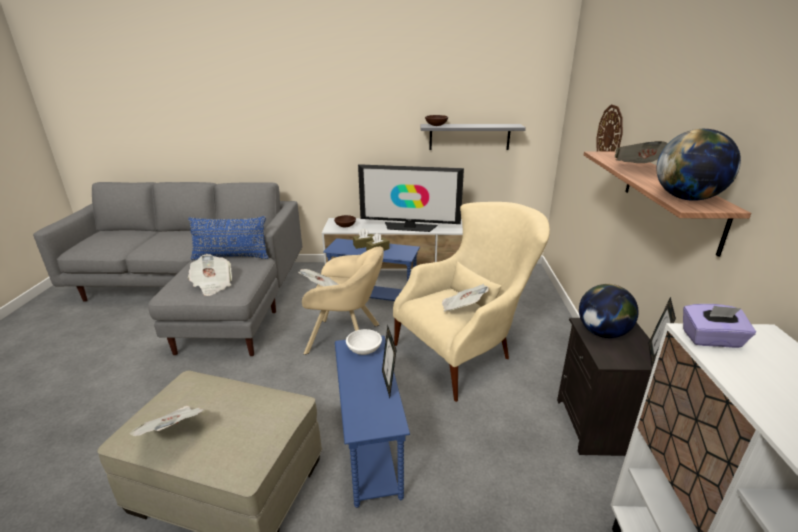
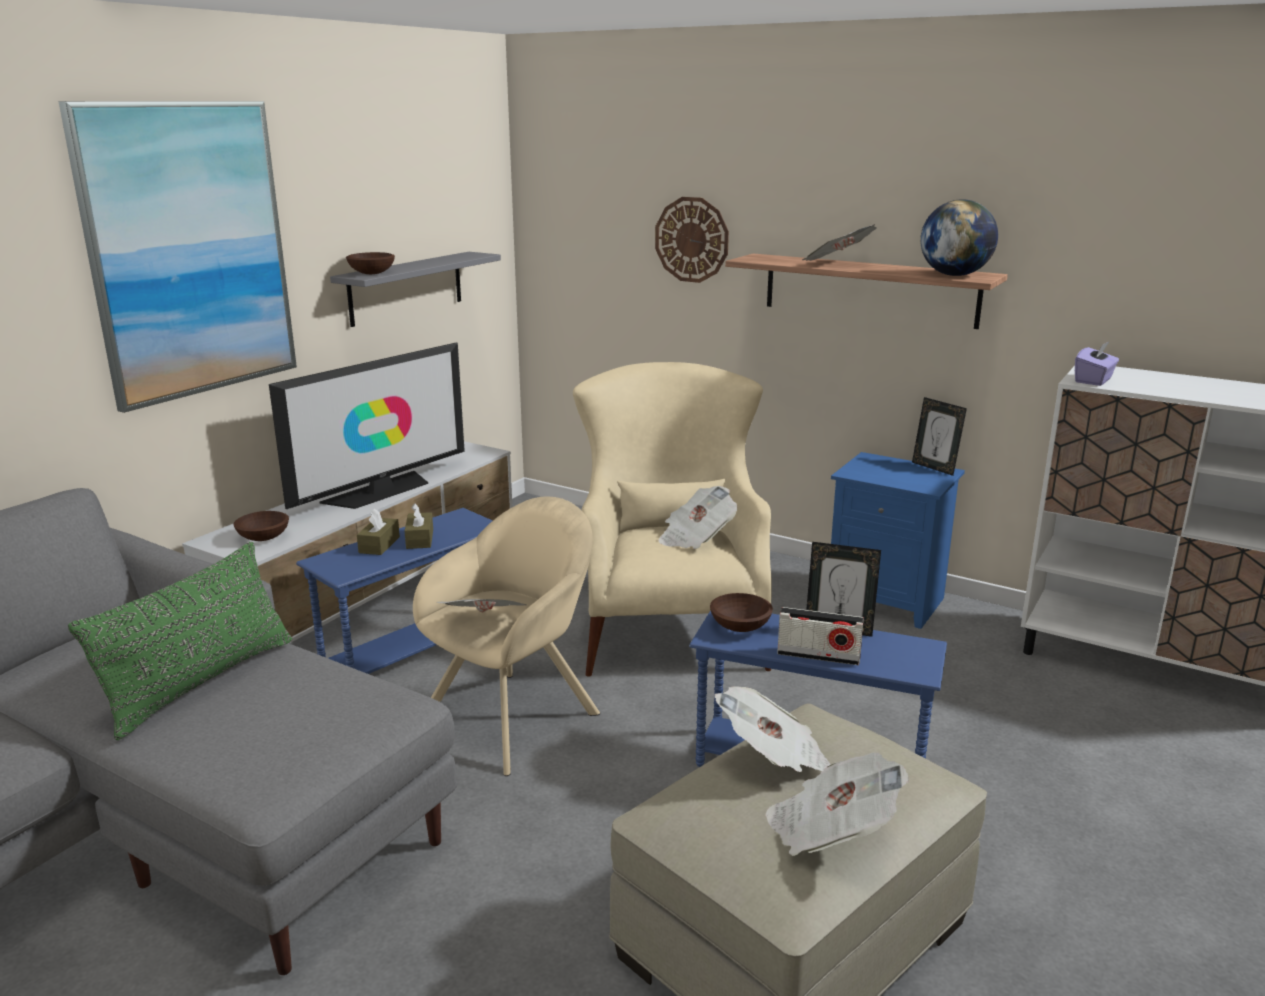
camera: 60 degrees left, 5 degrees down
blue pillow [188,216,269,260] -> green pillow [68,541,292,740]
newspaper [188,254,232,296] -> newspaper moved to [714,687,831,772]
white bowl [346,329,382,355] -> brown bowl [710,593,773,632]
black nightstand [557,318,654,456] -> blue nightstand [831,452,965,629]
globe [579,284,639,338] -> none
none -> picture [59,101,297,413]
none -> radio [777,607,864,665]

